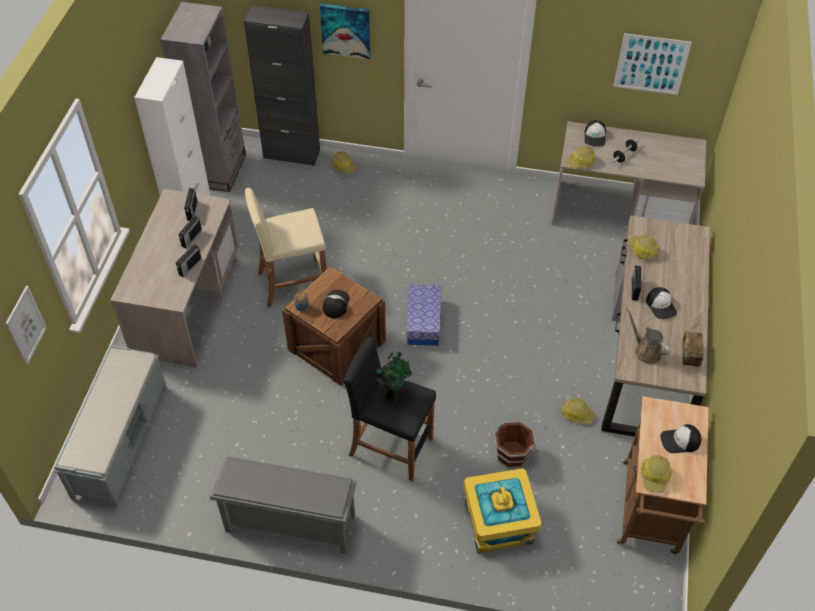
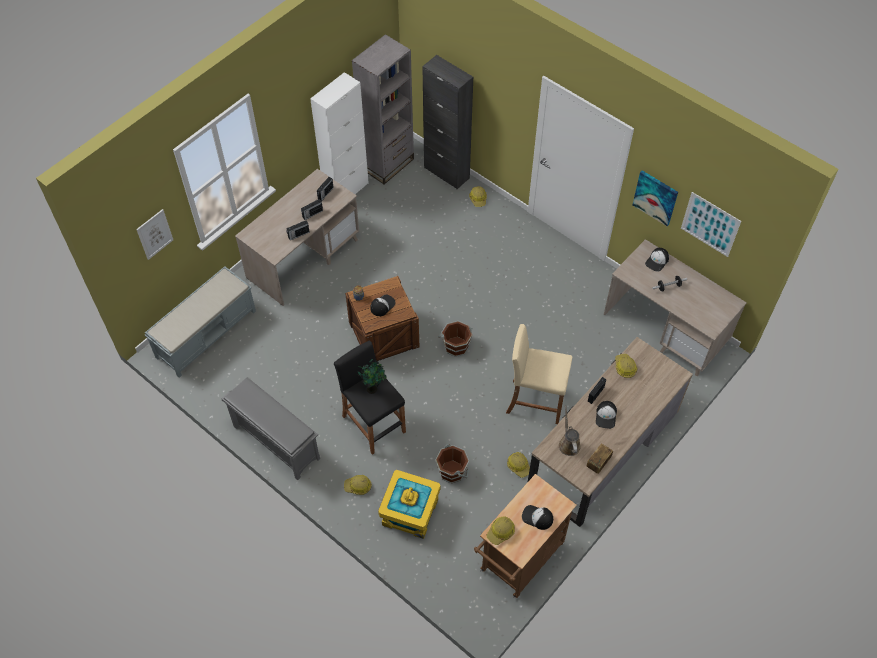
camera: 30 degrees right, 5 degrees up
beige stool [245,188,327,307] -> beige stool moved to [506,324,572,424]
picture [320,4,370,60] -> picture moved to [632,171,678,226]
storage box [407,284,441,346] -> brown bucket [438,321,473,357]
hard hat [566,146,596,169] -> hard hat moved to [344,475,372,495]

